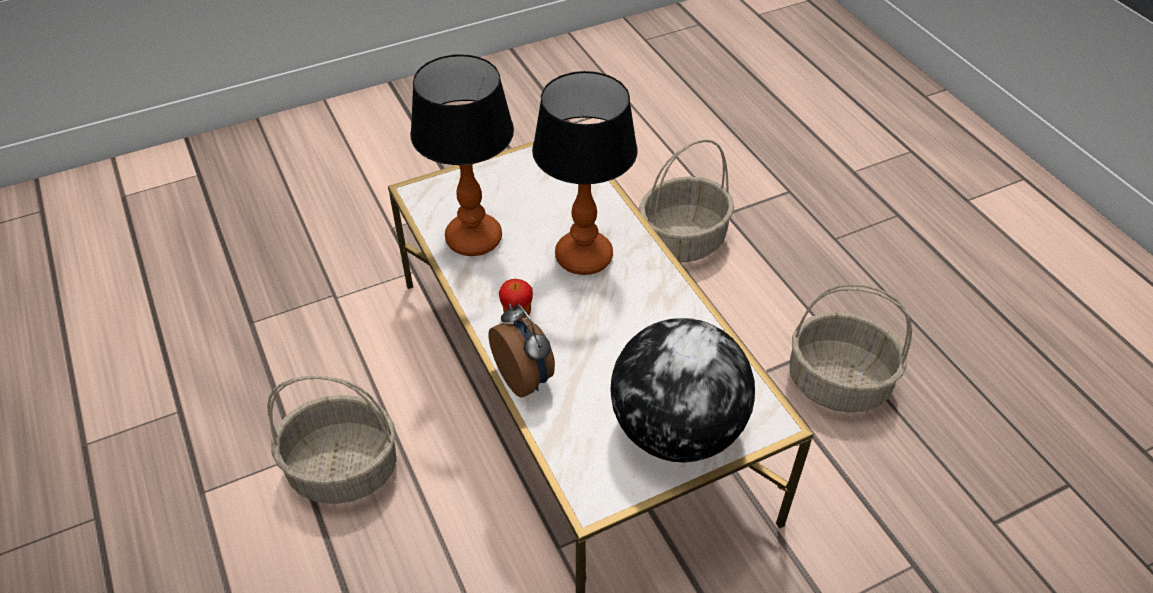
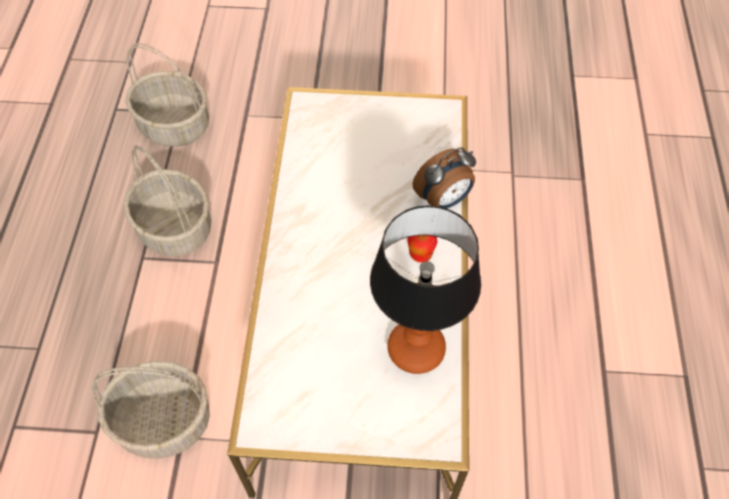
camera: 150 degrees left, 10 degrees up
basket [267,376,397,504] -> basket moved to [125,43,209,147]
alarm clock [488,303,555,398] -> alarm clock turned 120 degrees counterclockwise [413,148,476,208]
table lamp [532,71,638,275] -> none
globe [610,318,755,463] -> none

